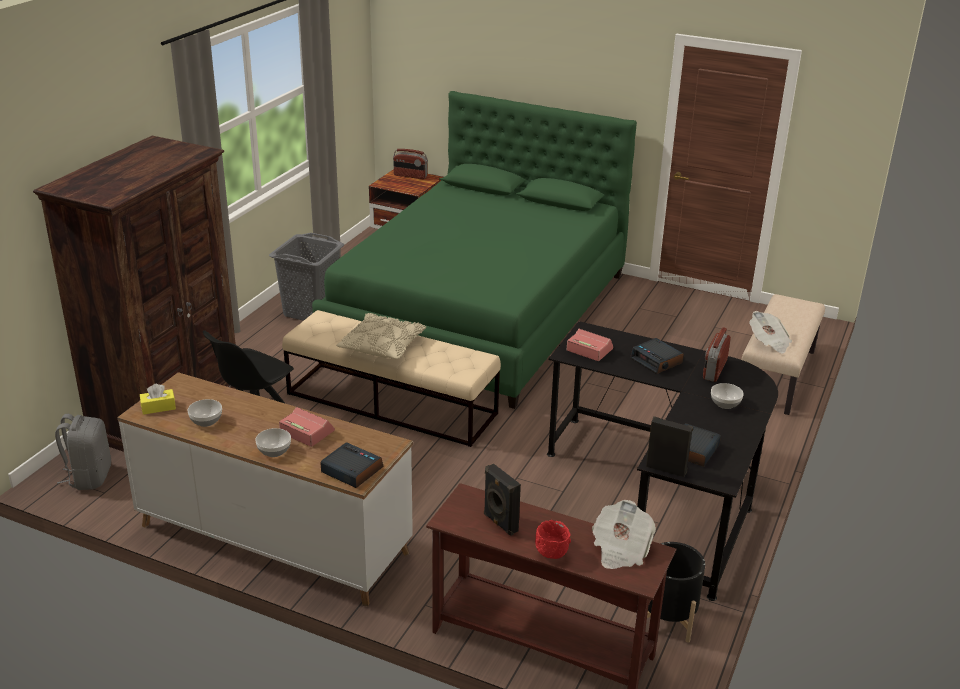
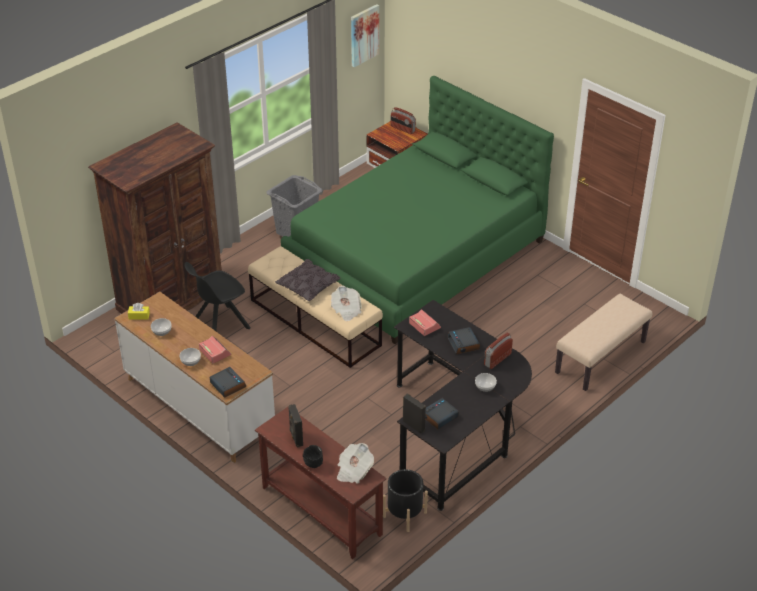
camera: 20 degrees right, 10 degrees up
grey backpack [55,414,111,490] -> none
beige pillow [336,313,426,359] -> black pillow [275,259,340,301]
red bowl [535,520,571,559] -> black bowl [303,445,323,468]
newspaper [749,311,792,354] -> newspaper moved to [331,286,362,321]
none -> picture [351,4,379,67]

